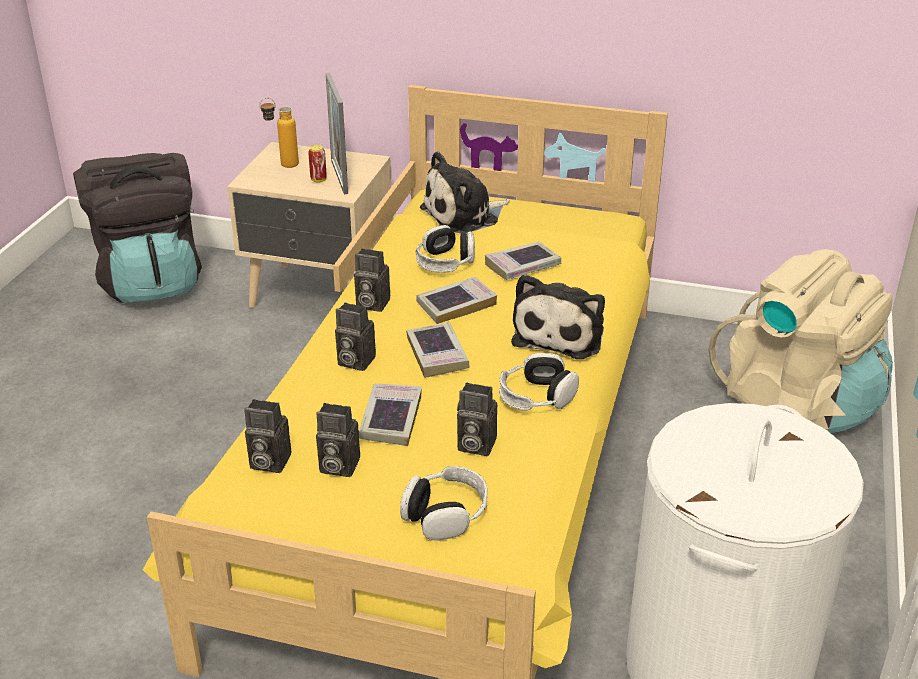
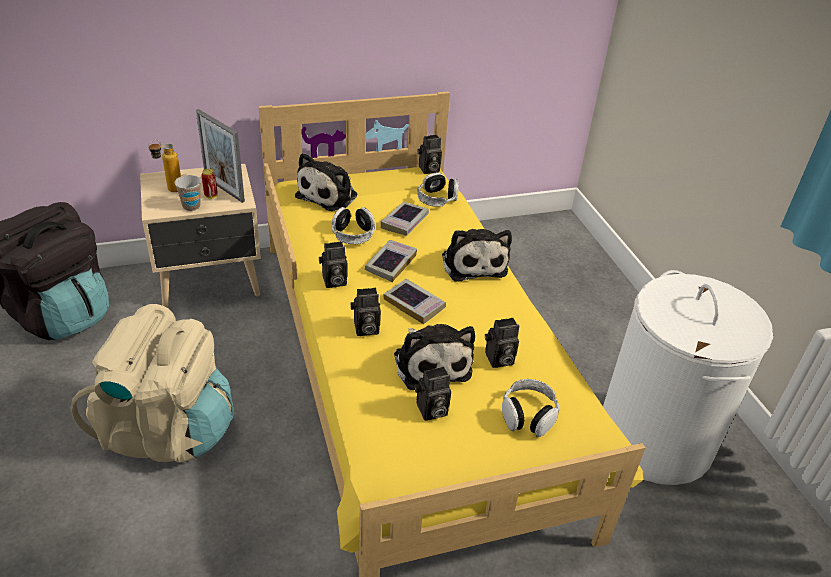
camera: 35 degrees left, 5 degrees up
camera [244,399,291,473] -> camera moved to [417,135,442,174]
book [359,384,422,446] -> plush toy [394,324,475,390]
headphones [499,353,579,411] -> headphones moved to [417,173,459,207]
beige backpack [709,249,893,433] -> beige backpack moved to [71,304,234,463]
none -> cup [175,175,201,211]

